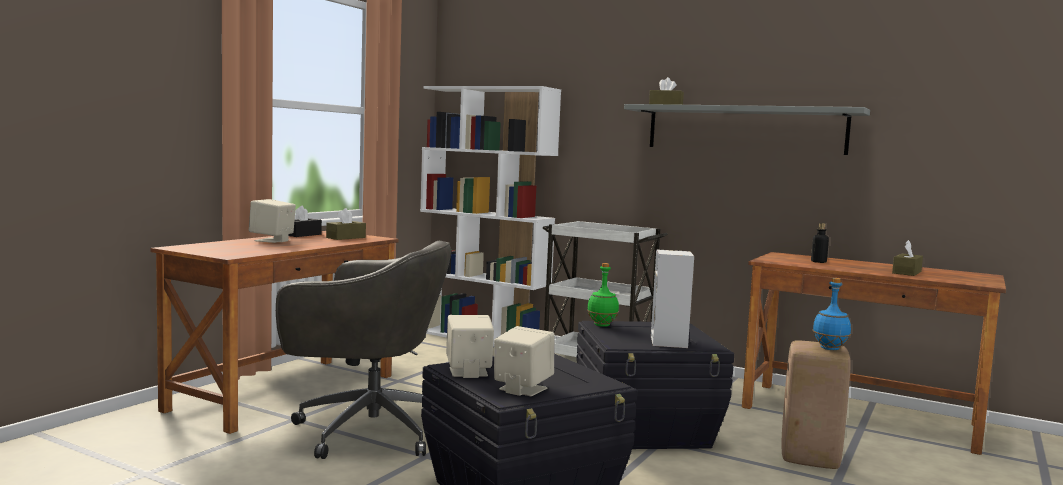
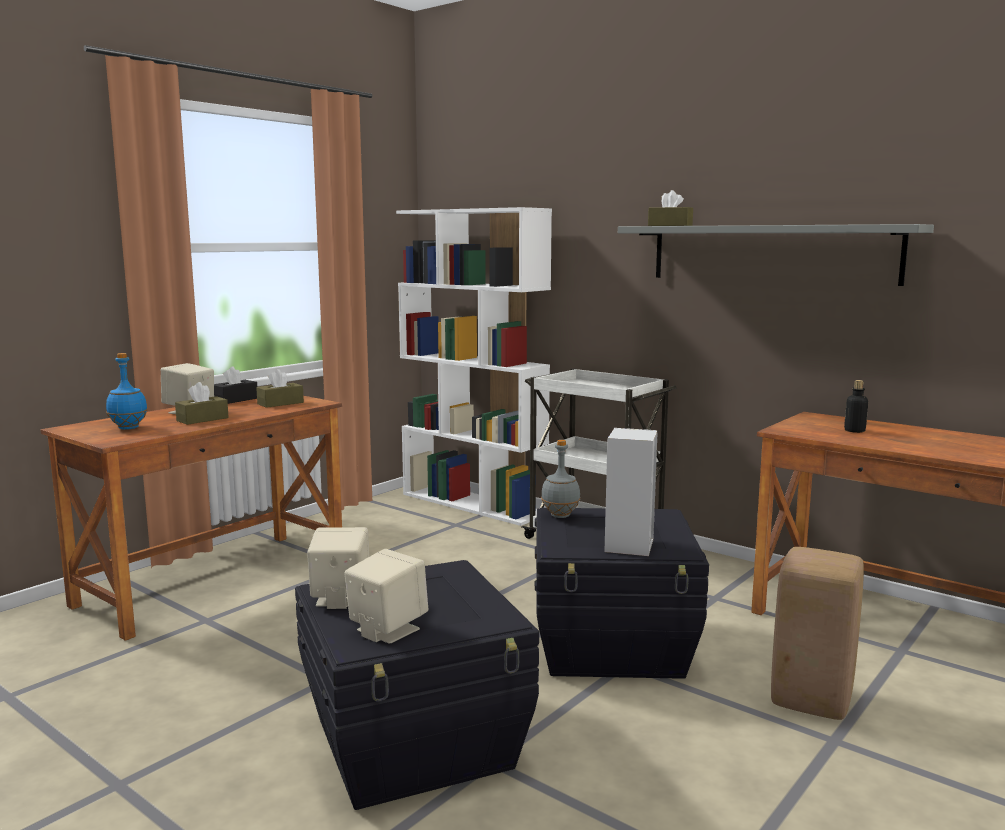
camera: 10 degrees right, 5 degrees up
grey office chair [276,241,451,459] -> none
green bottle [587,263,619,327] -> grey bottle [541,440,580,518]
blue bottle [812,278,851,350] -> blue bottle moved to [106,353,148,430]
brown tissue box [892,240,923,276] -> brown tissue box moved to [175,382,229,425]

